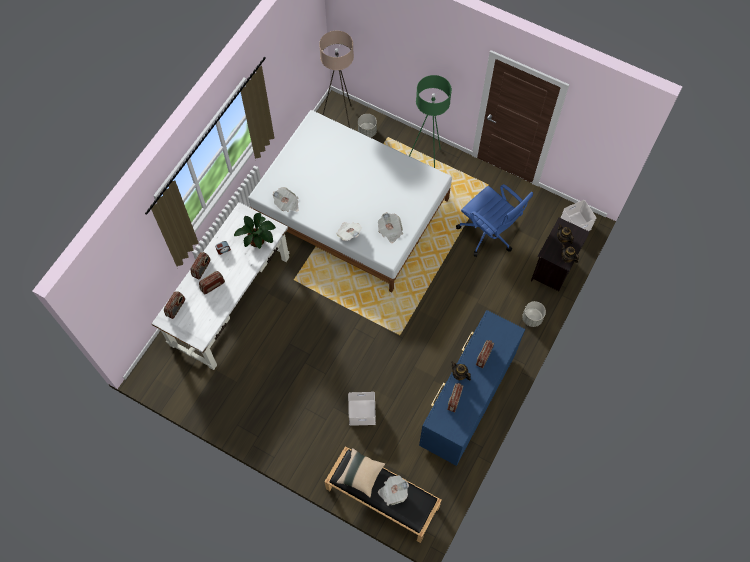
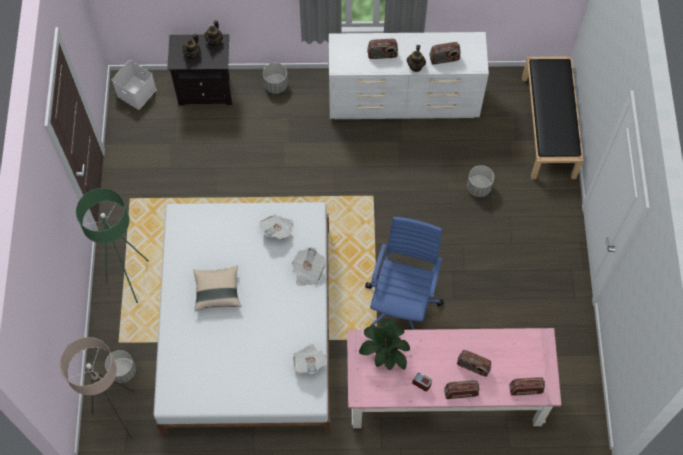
camera: 120 degrees left, 0 degrees up
white desk [152,202,289,370] -> pink desk [347,328,561,428]
beige pillow [336,448,385,498] -> beige pillow moved to [193,266,241,311]
white storage box [348,392,376,426] -> grey planter [467,165,494,197]
newspaper [378,475,409,506] -> none
blue dresser [419,310,525,466] -> white dresser [329,32,489,119]
blue office chair [456,184,533,257] -> blue office chair moved to [365,217,444,330]

